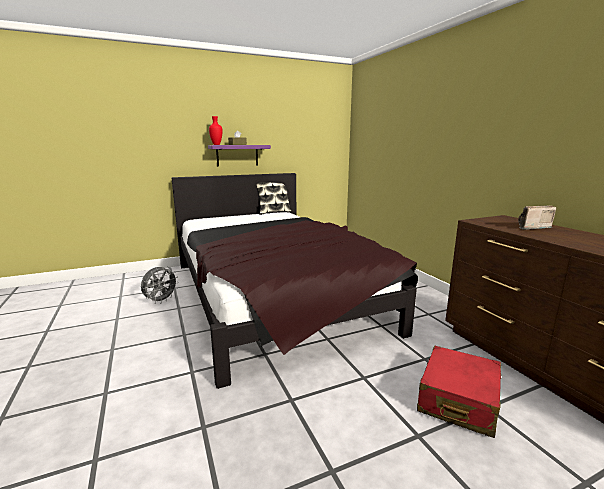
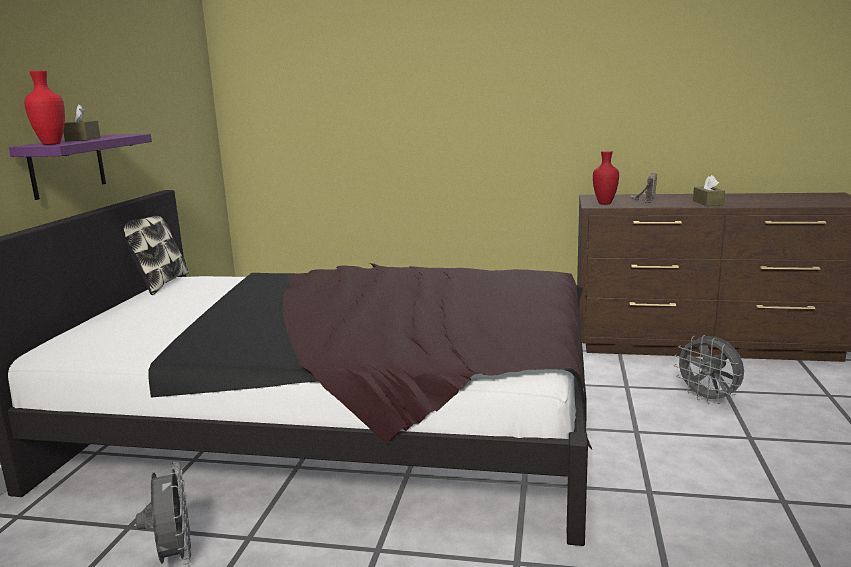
camera: 55 degrees left, 0 degrees up
red suitcase [417,345,501,438] -> grey fan [674,335,744,404]
none -> red vase [593,151,619,205]
none -> brown tissue box [693,175,725,206]

